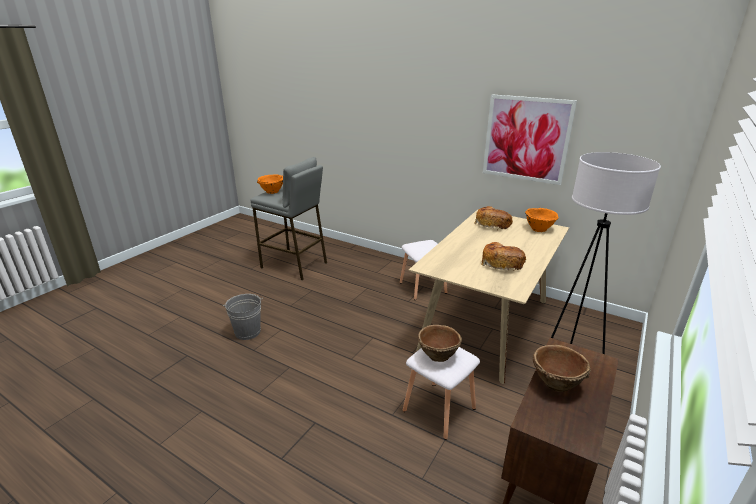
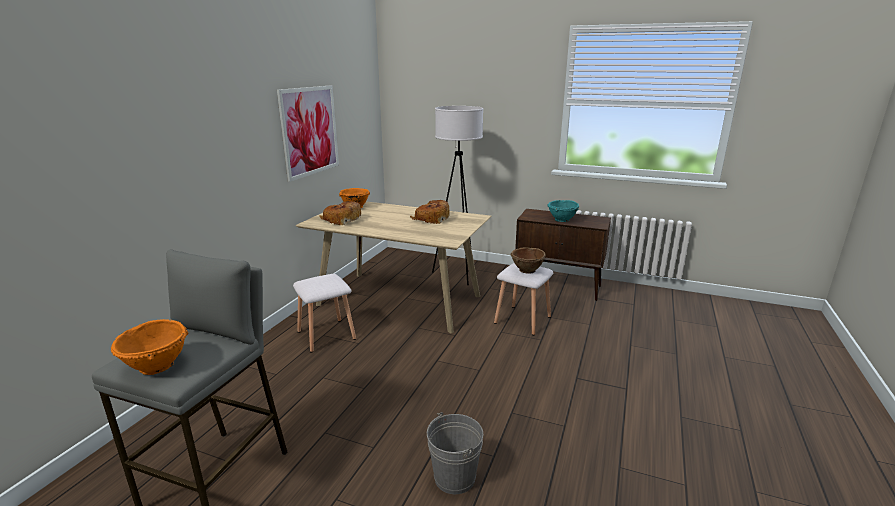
camera: 100 degrees left, 5 degrees down
brown bowl [533,345,591,392] -> turquoise bowl [548,200,579,222]

